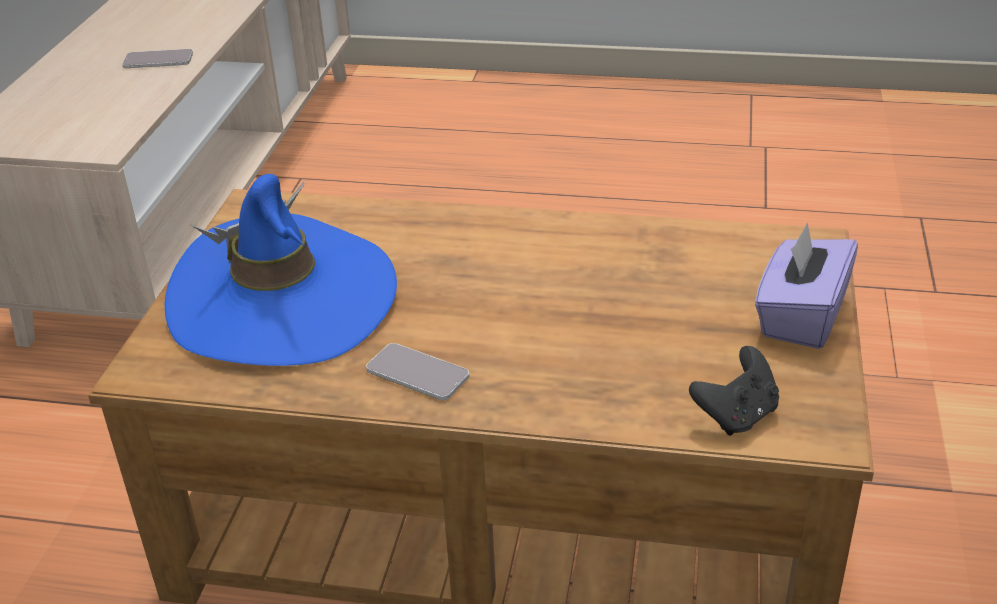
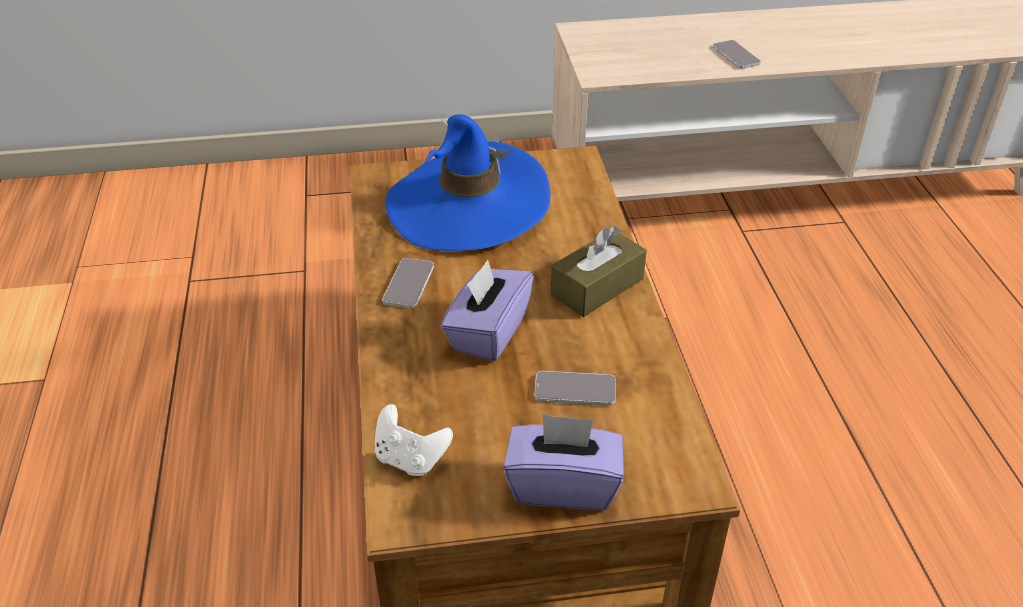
camera: 70 degrees right, 5 degrees up
black game controller [689,346,779,436] -> white game controller [375,404,453,476]
none -> purple tissue box [441,260,534,362]
none -> phone [534,371,616,405]
none -> brown tissue box [550,226,647,317]

